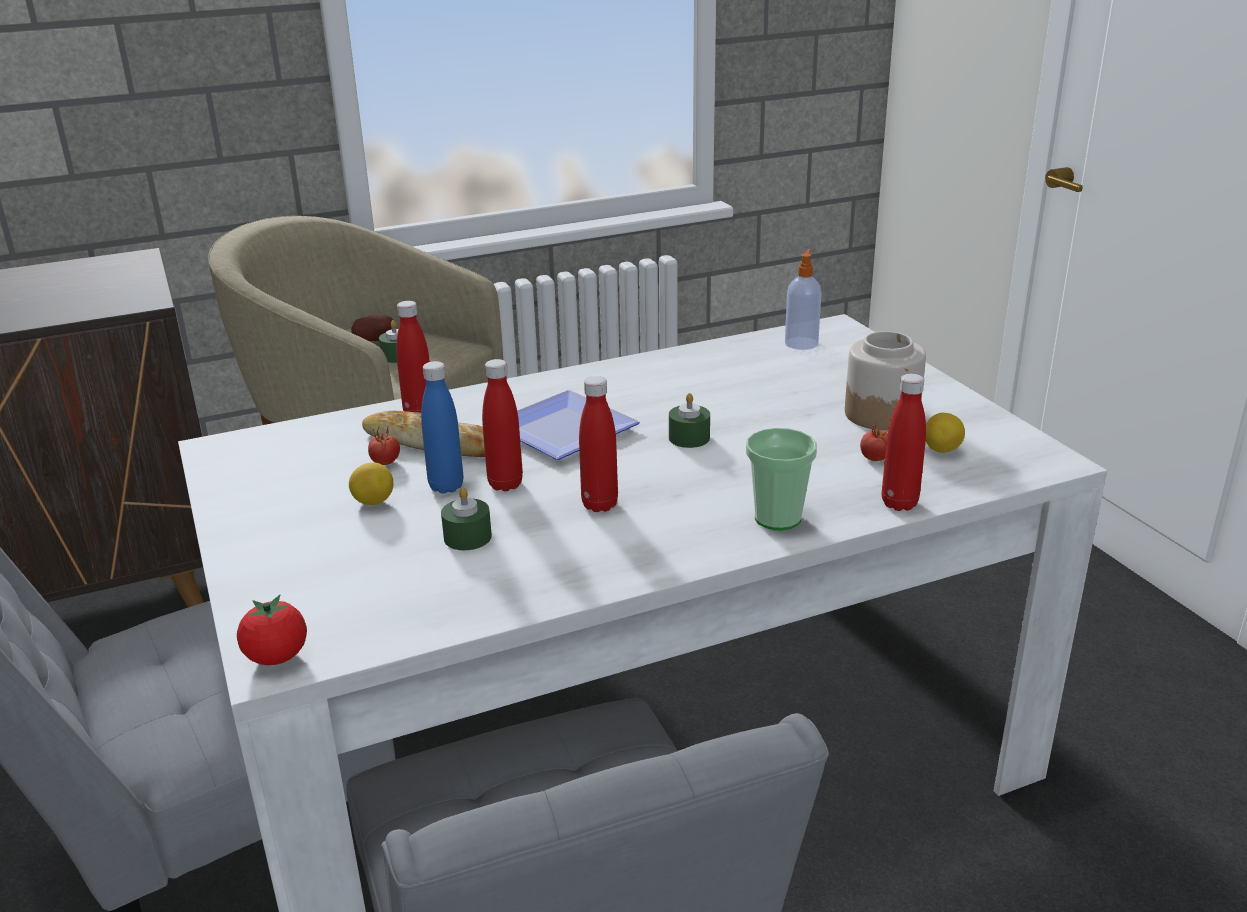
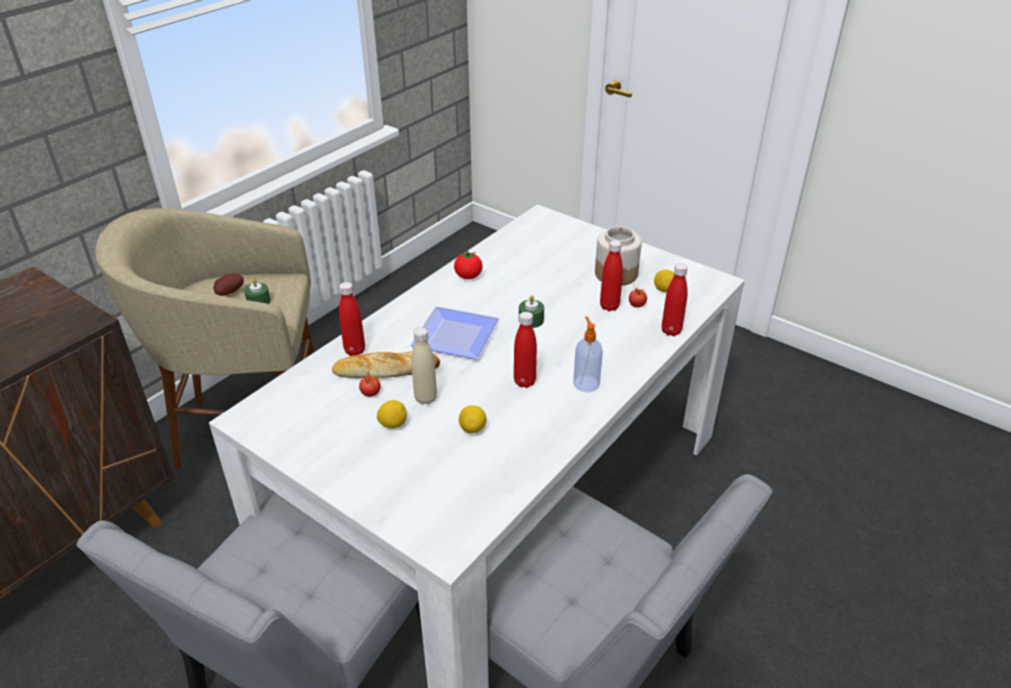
camera: 30 degrees left, 10 degrees up
tomato [237,595,307,665] -> tomato moved to [454,250,482,279]
blue bottle [421,361,463,493] -> beige bottle [411,327,437,405]
green candle [441,488,492,550] -> lemon [459,405,487,433]
red bottle [482,359,523,491] -> red bottle moved to [600,240,623,311]
cup [746,428,817,530] -> none
soap dispenser [785,249,822,350] -> soap dispenser moved to [573,316,603,392]

